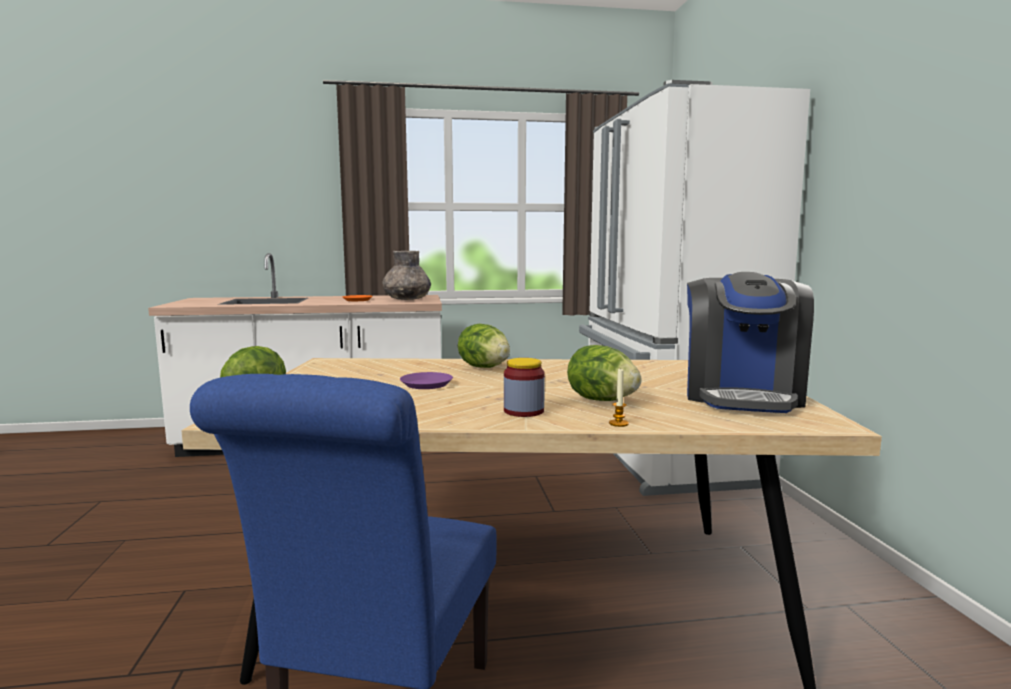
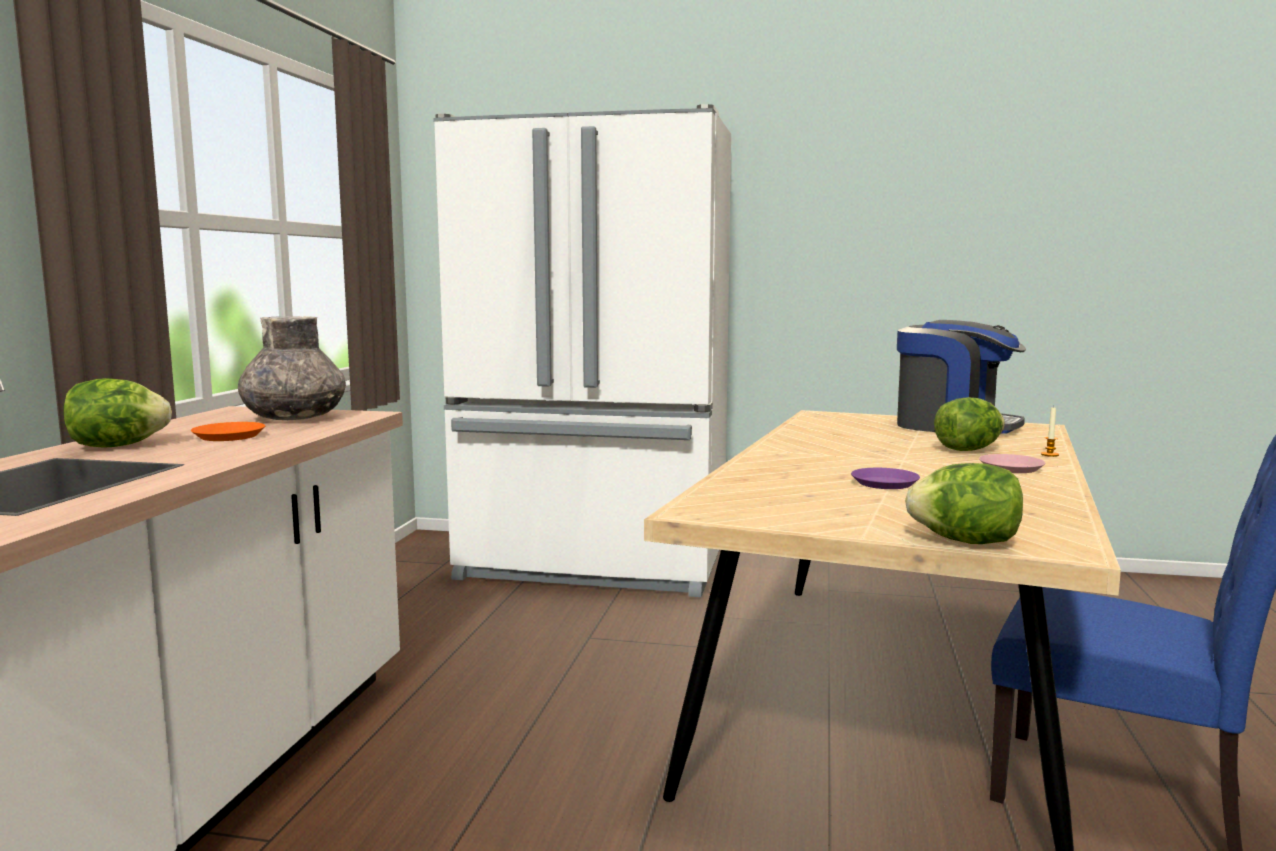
camera: 70 degrees left, 0 degrees up
lettuce [458,324,510,368] -> lettuce moved to [63,378,172,448]
jar [504,358,545,417] -> pink plate [979,454,1046,473]

